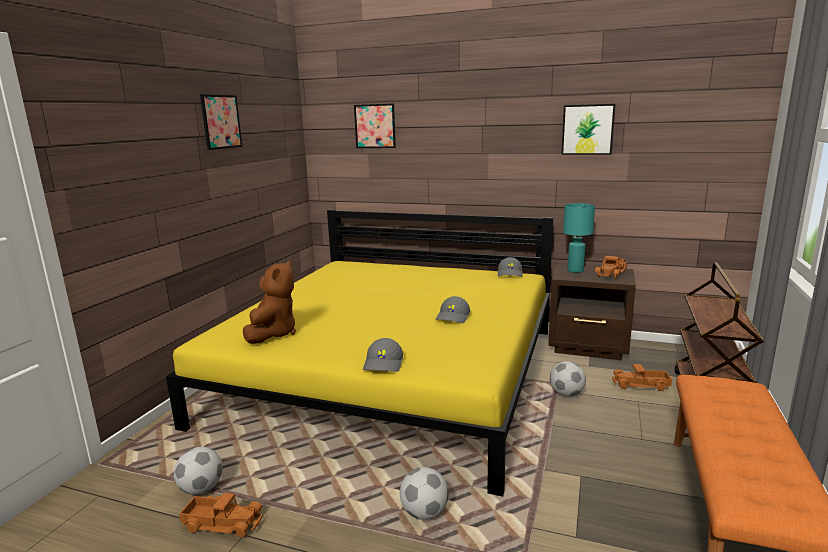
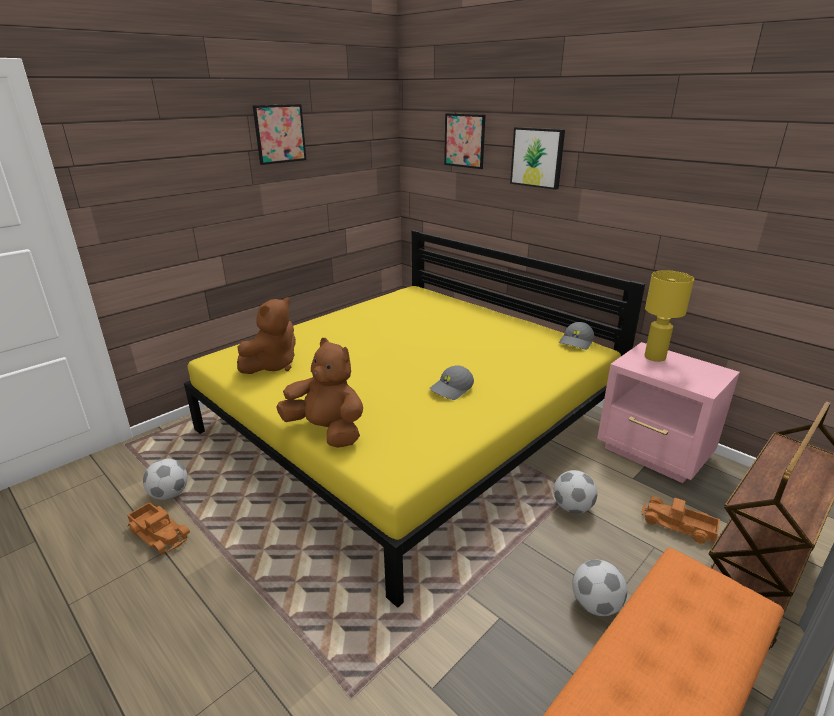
camera: 25 degrees right, 10 degrees up
grey cap [363,338,403,372] -> brown plush toy [277,338,363,448]
football [400,467,449,520] -> football moved to [572,560,627,616]
brown nightstand [548,265,636,360] -> pink nightstand [597,342,740,483]
picture [561,104,615,155] -> picture moved to [510,127,565,190]
turquoise table lamp [563,203,595,273] -> yellow table lamp [645,270,694,362]
toy truck [595,256,627,279] -> none

